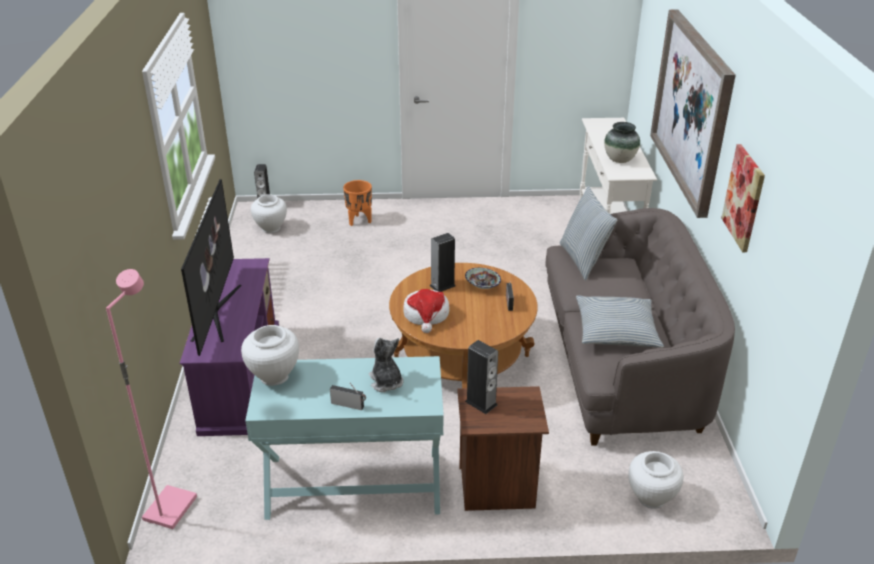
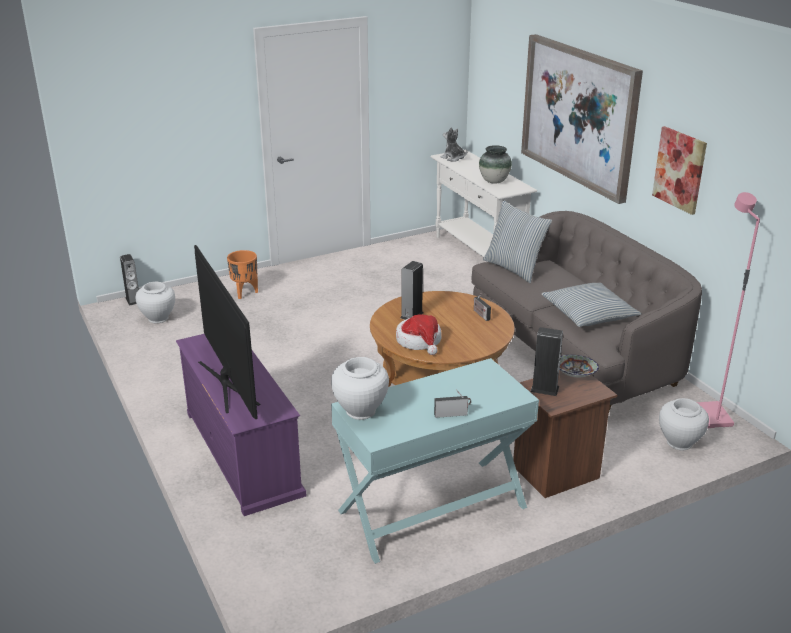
camera: 25 degrees left, 5 degrees down
pink floor lamp [106,269,197,529] -> pink floor lamp moved to [697,192,760,428]
plush toy [369,338,404,392] -> plush toy moved to [441,127,468,162]
bowl [465,268,501,289] -> bowl moved to [559,355,599,378]

